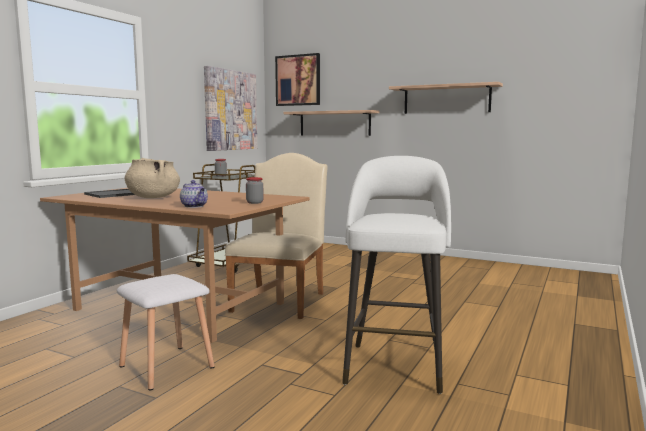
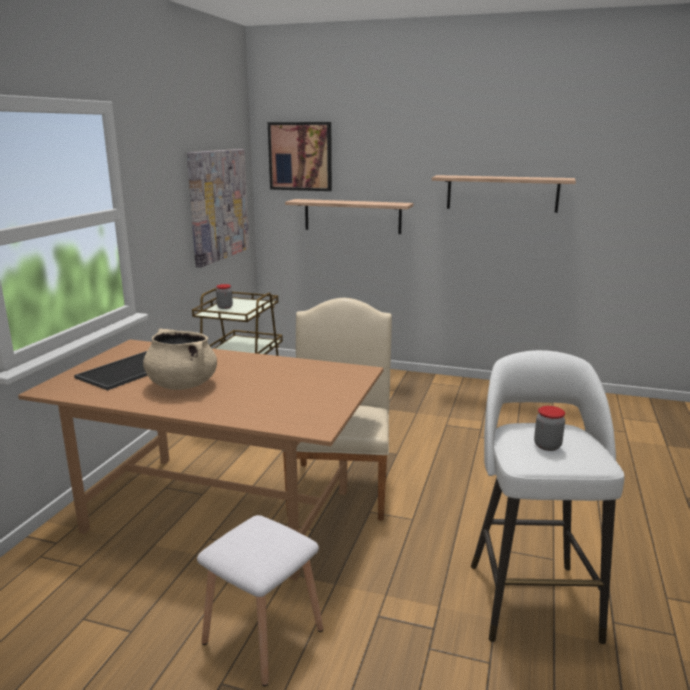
camera: 10 degrees left, 10 degrees up
teapot [180,180,208,208] -> none
jar [246,177,264,204] -> jar moved to [534,406,565,451]

